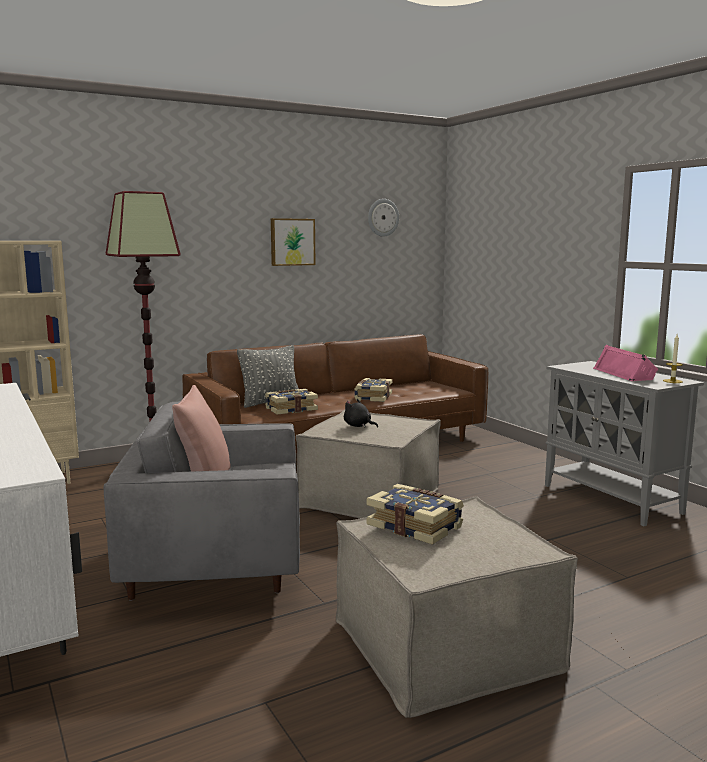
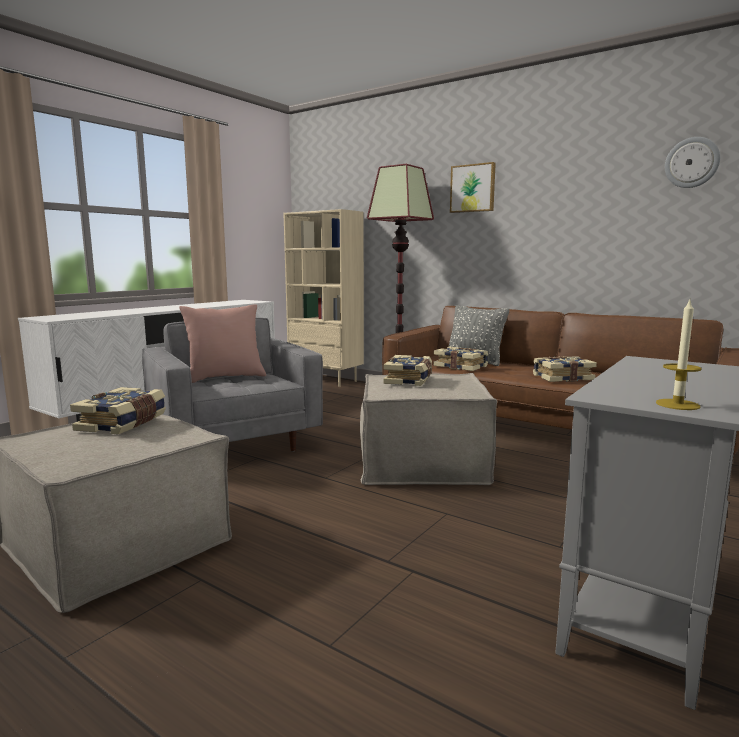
camera: 65 degrees right, 0 degrees up
picture [271,218,316,266] -> picture moved to [450,162,496,213]
black plush toy [344,399,378,428] -> book [384,355,432,386]
pink speaker [593,345,658,381] -> none

